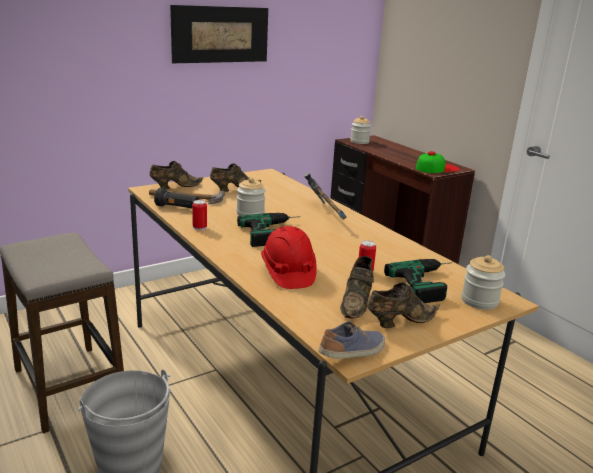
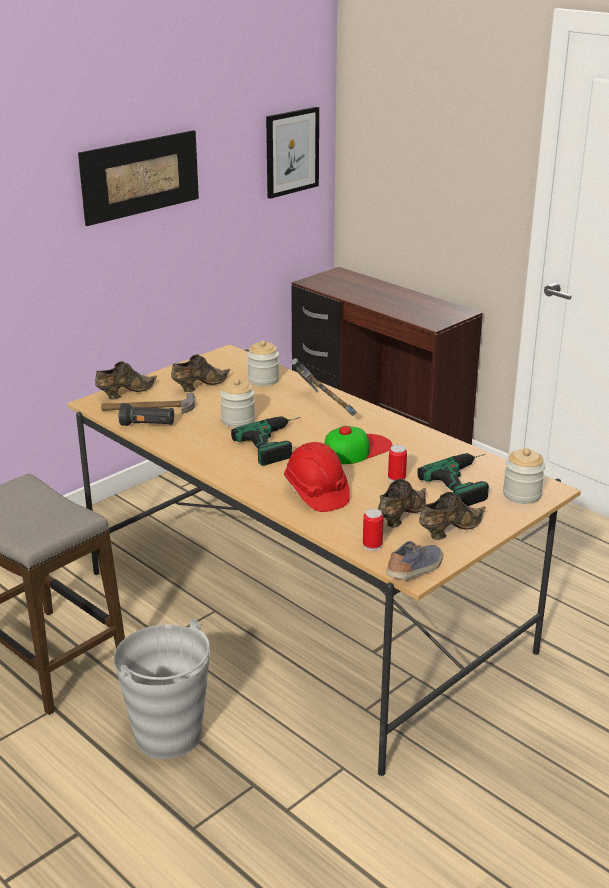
camera: 10 degrees left, 5 degrees up
can [192,200,207,231] -> can moved to [363,509,383,551]
brown shoe [340,256,374,319] -> brown shoe turned 150 degrees counterclockwise [378,479,426,528]
jar [350,116,371,144] -> jar moved to [247,340,279,386]
cap [416,151,460,173] -> cap moved to [324,426,393,464]
none -> picture [266,107,319,199]

